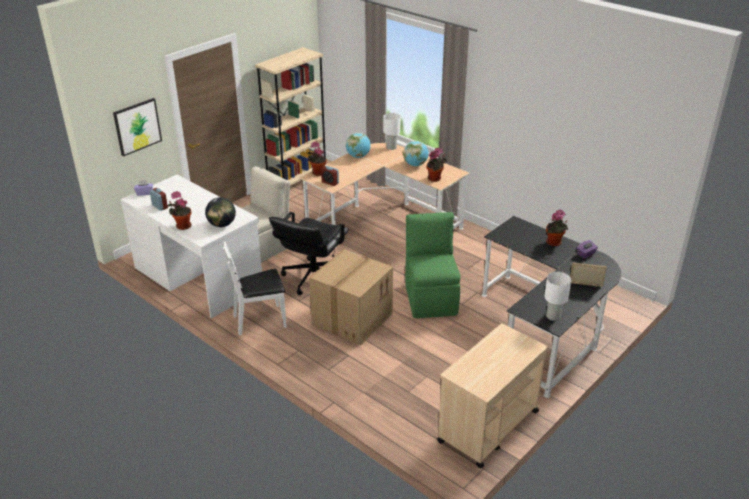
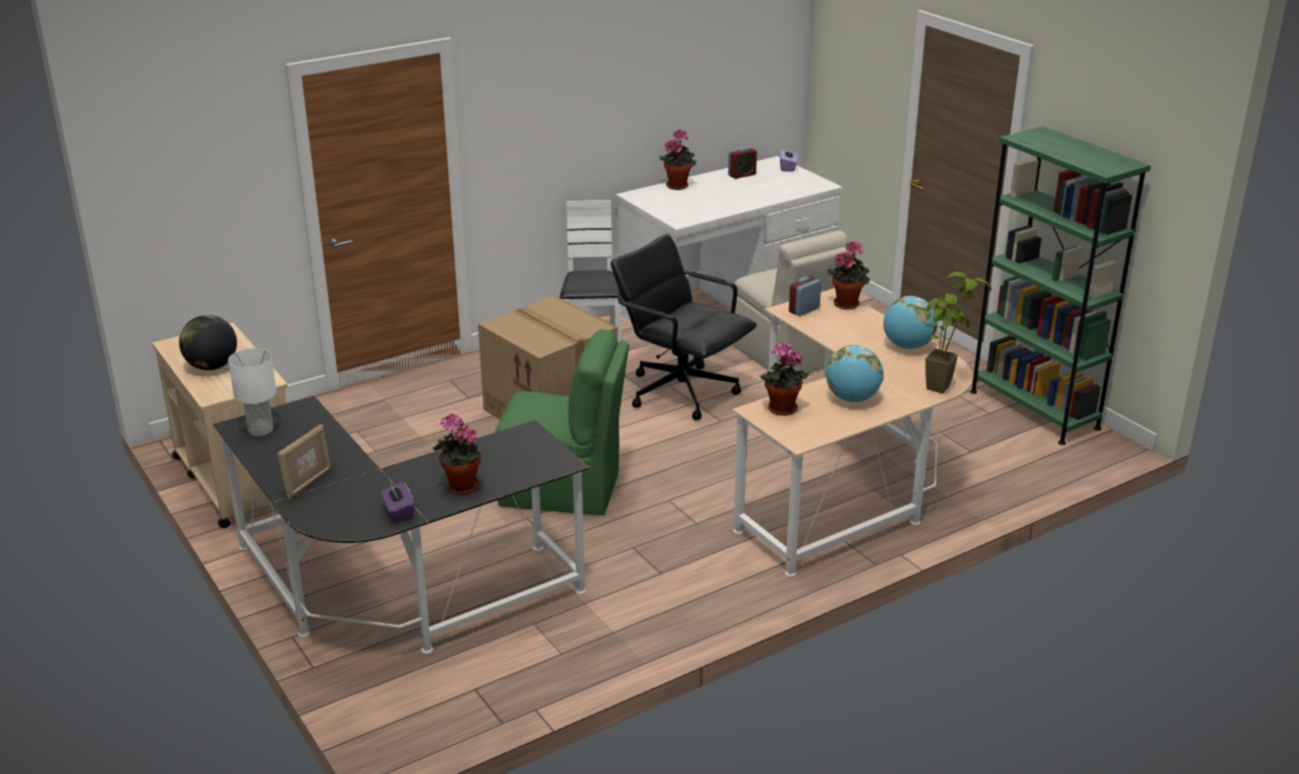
camera: 105 degrees right, 5 degrees down
picture [113,98,162,157] -> none
globe [205,197,236,227] -> globe moved to [179,315,237,370]
beige bookcase [255,47,326,186] -> green bookcase [970,126,1151,445]
white table lamp [383,113,401,150] -> potted plant [925,272,992,393]

